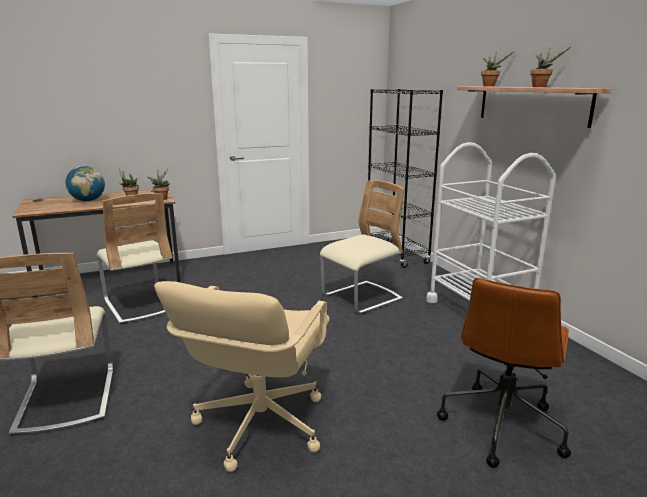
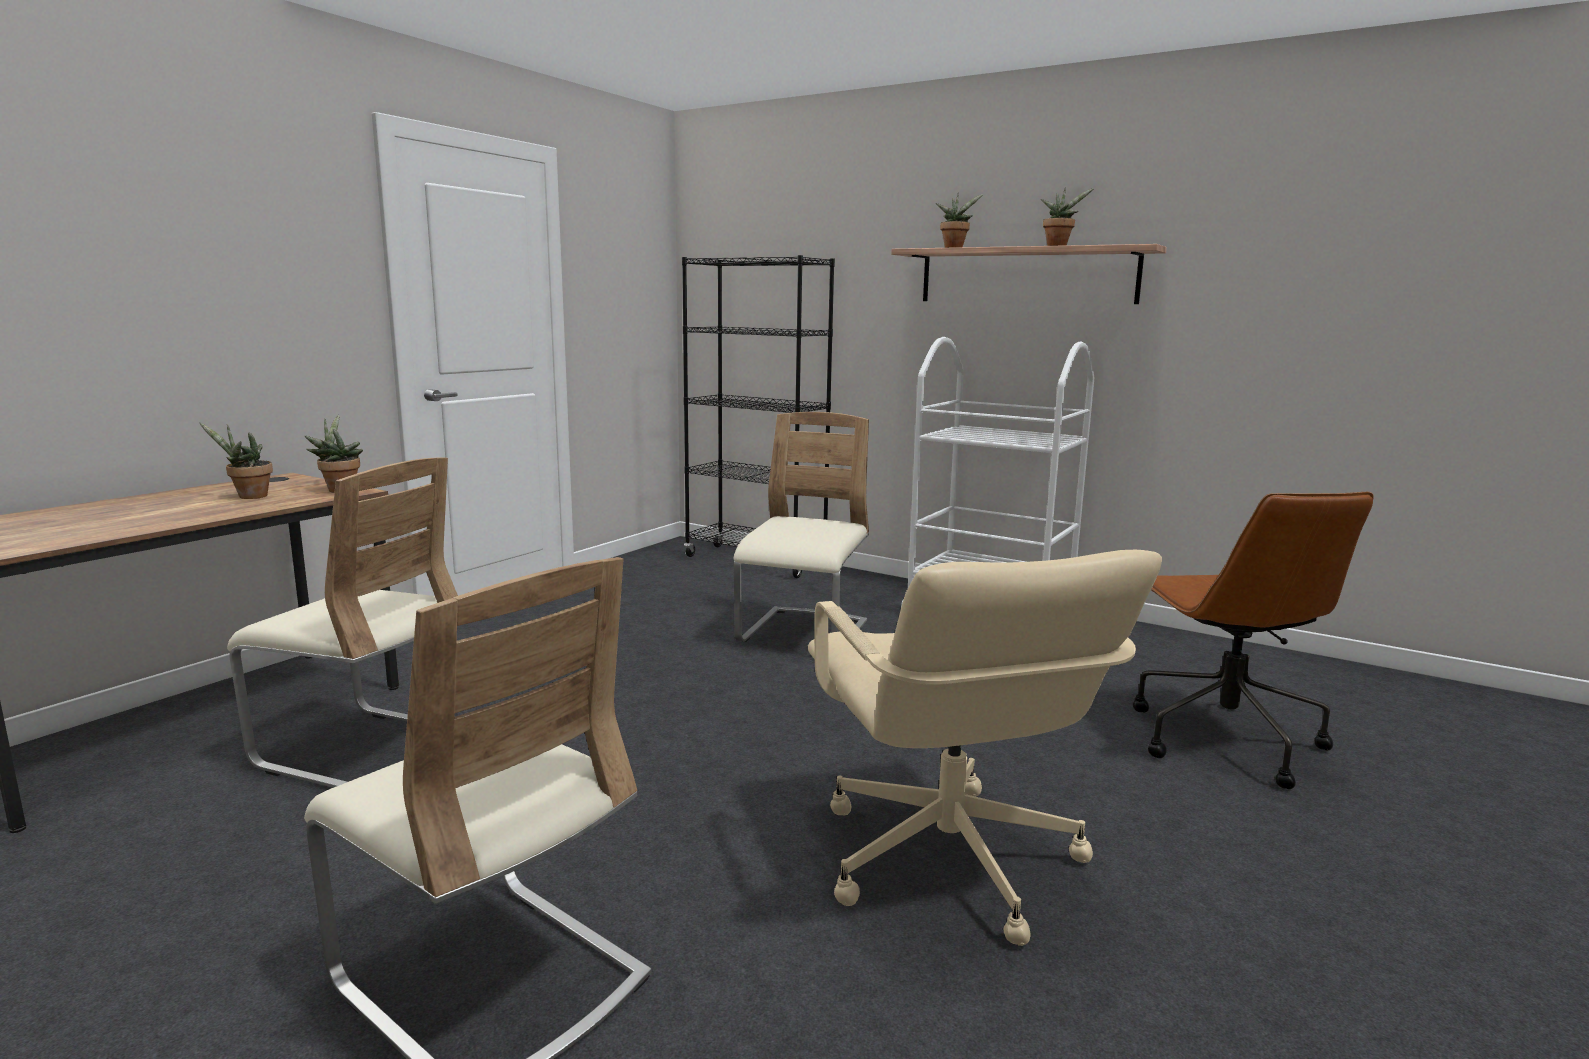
camera: 35 degrees left, 5 degrees down
globe [66,166,105,201] -> none

